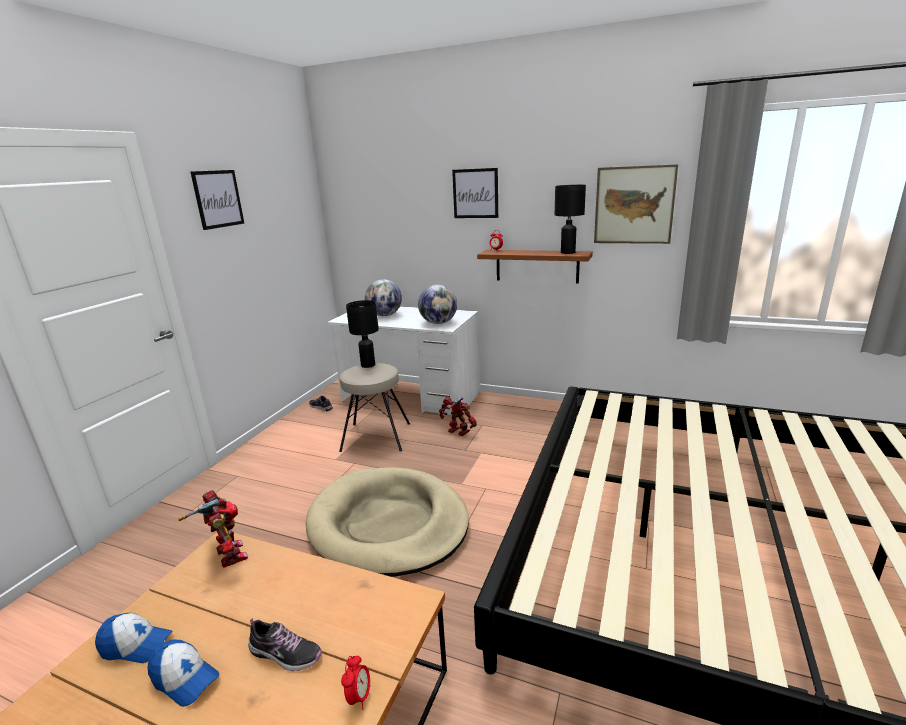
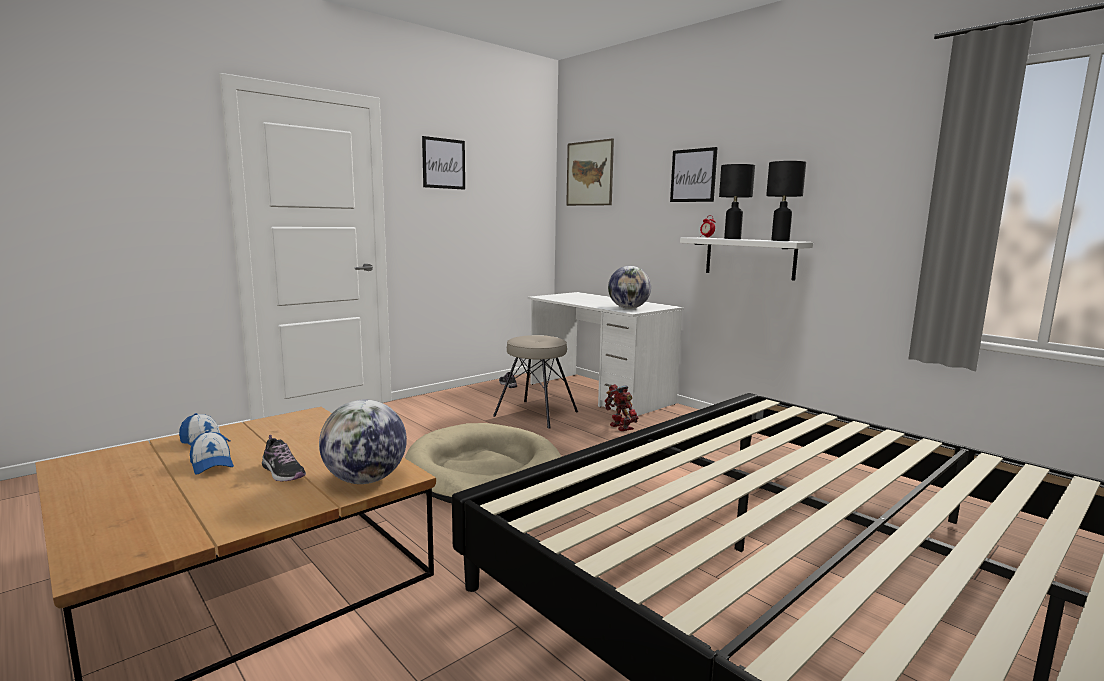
camera: 25 degrees right, 10 degrees down
toy robot [178,490,248,568] -> none
alarm clock [341,656,371,709] -> none
black table lamp [346,300,379,368] -> black table lamp moved to [719,164,755,239]
globe [365,279,402,316] -> globe moved to [319,400,407,484]
brown shelf [477,250,593,283] -> white shelf [680,237,813,281]
picture [594,164,678,244] -> picture moved to [566,138,614,206]

